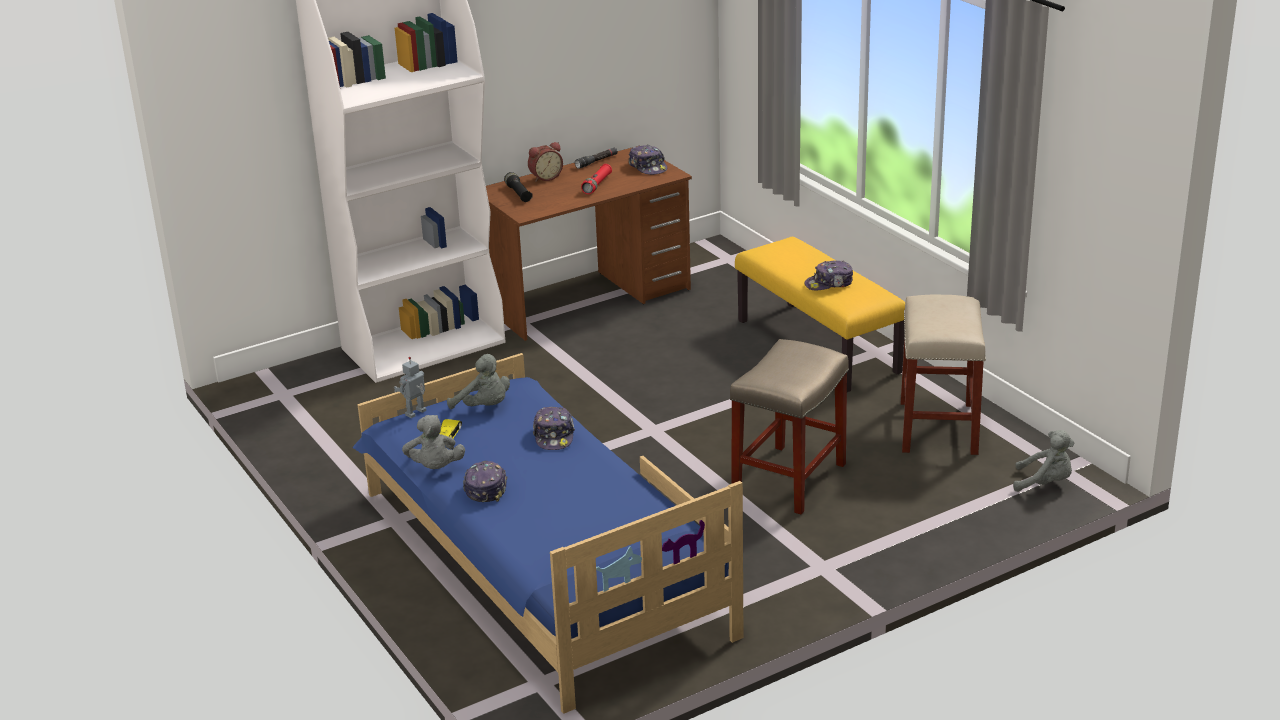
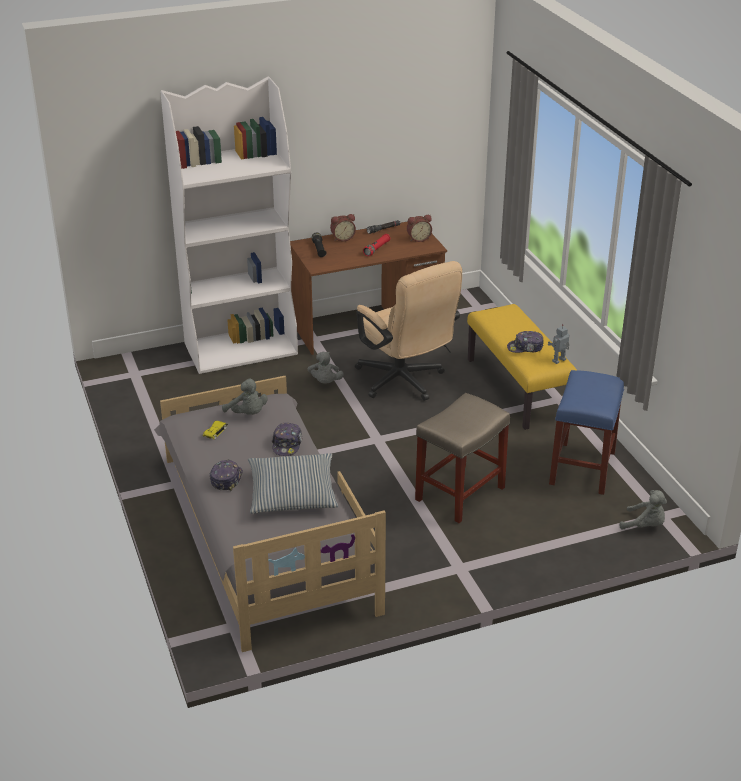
camera: 10 degrees right, 5 degrees up
blue bed [352,353,744,714] -> grey bed [154,376,386,652]
toy robot [394,357,426,418] -> toy robot moved to [548,324,569,364]
grey plush toy [402,415,465,469] -> grey plush toy moved to [308,352,344,384]
cap [629,145,667,175] -> alarm clock [407,215,432,242]
beige stool [901,294,986,455] -> blue stool [549,370,624,495]
none -> pillow [248,453,338,514]
none -> beige office chair [355,261,462,401]

